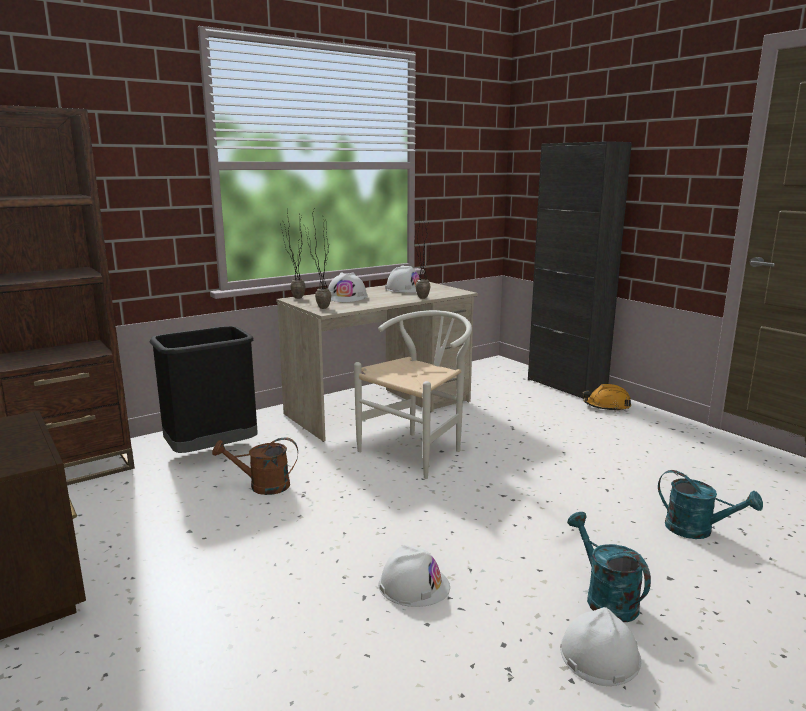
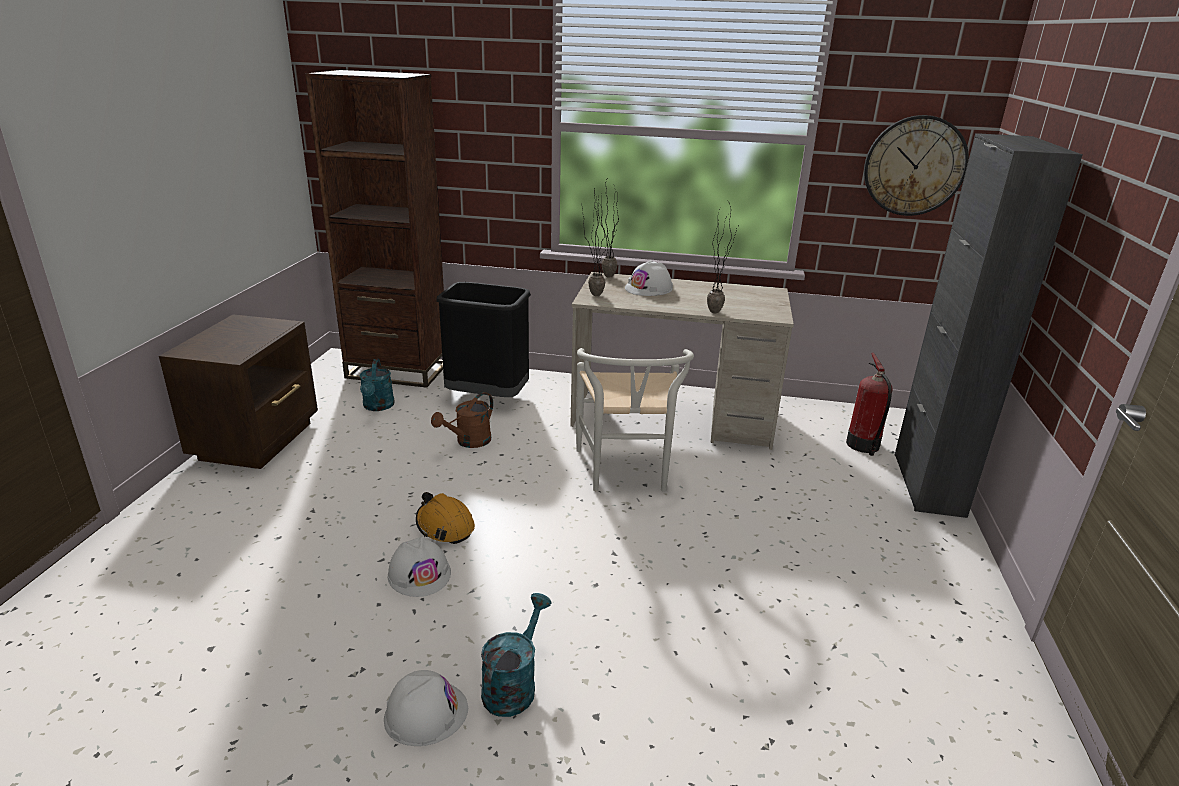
camera: 45 degrees right, 10 degrees up
brown watering can [212,437,298,495] -> brown watering can turned 90 degrees counterclockwise [431,392,493,448]
white chair [354,310,472,479] -> white chair turned 90 degrees clockwise [576,348,694,491]
white hard hat [385,266,419,293] -> none
orange hard hat [583,384,631,412] -> orange hard hat moved to [416,492,475,544]
turquoise watering can [658,470,763,539] -> turquoise watering can moved to [360,359,395,411]
none -> fire extinguisher [846,353,893,456]
none -> wall clock [864,115,969,216]

